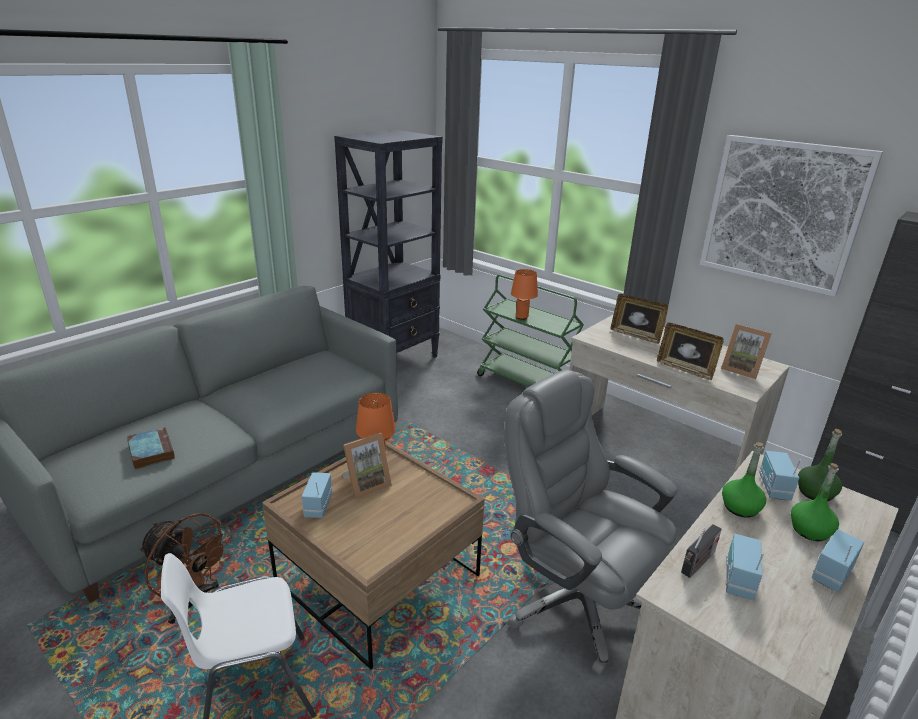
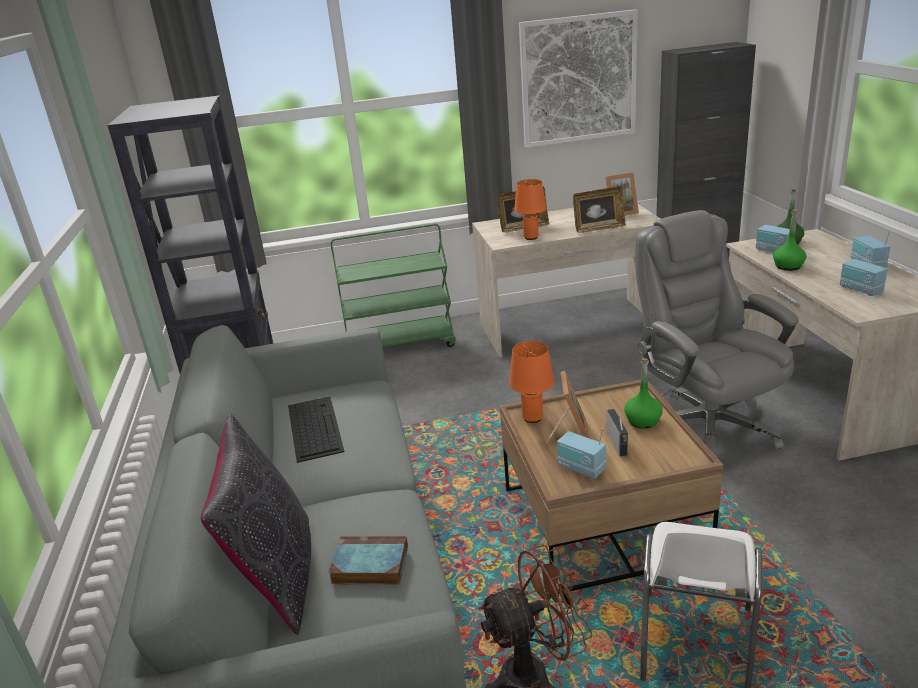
camera: 50 degrees left, 0 degrees up
grey office chair [504,370,677,675] -> grey office chair turned 75 degrees clockwise [635,210,799,454]
orange table lamp [511,269,538,320] -> orange table lamp moved to [514,179,546,240]
radio [681,524,722,578] -> radio moved to [606,409,628,456]
green bottle [791,463,839,541] -> green bottle moved to [624,358,663,428]
none -> black pillow [201,414,311,635]
none -> keyboard [288,396,345,463]

